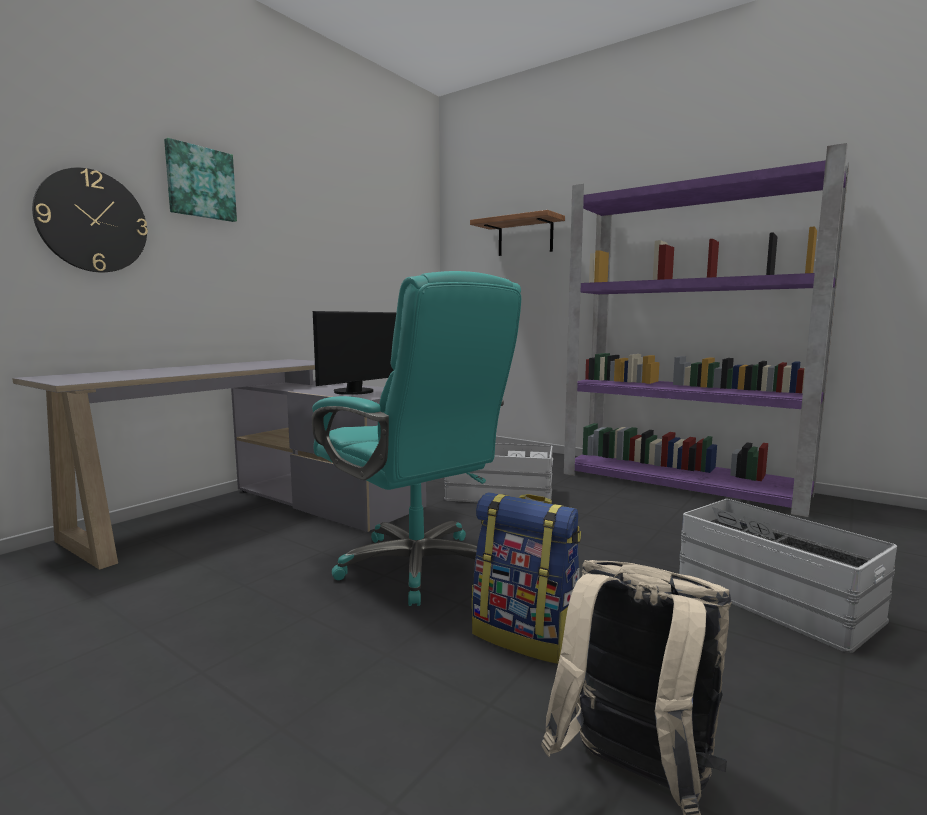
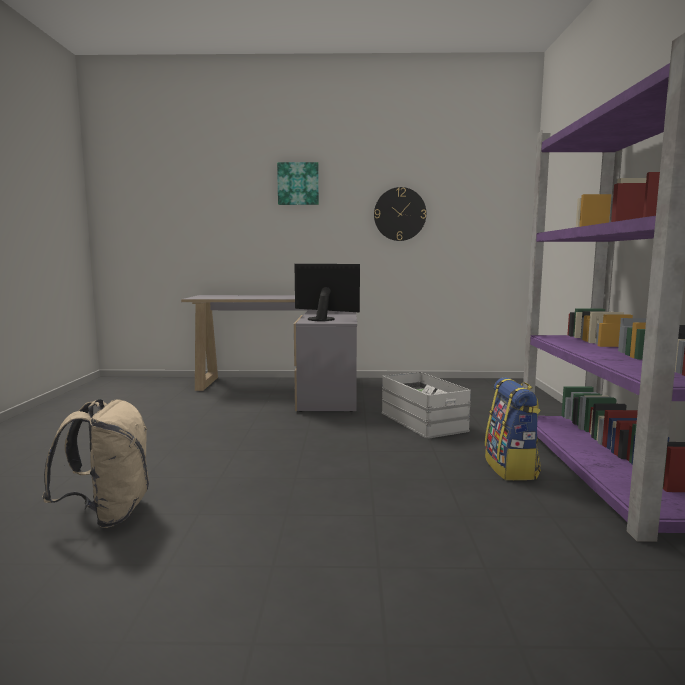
camera: 55 degrees right, 0 degrees up
wall clock [32,168,148,272] -> wall clock moved to [374,187,426,241]
turquoise office chair [312,271,521,606] -> none
monitor [313,311,396,395] -> monitor turned 150 degrees counterclockwise [294,264,360,321]
shelf [470,210,565,256] -> none
backpack [472,492,581,664] -> backpack moved to [485,377,541,480]
grey storage box [679,499,897,653] -> none

